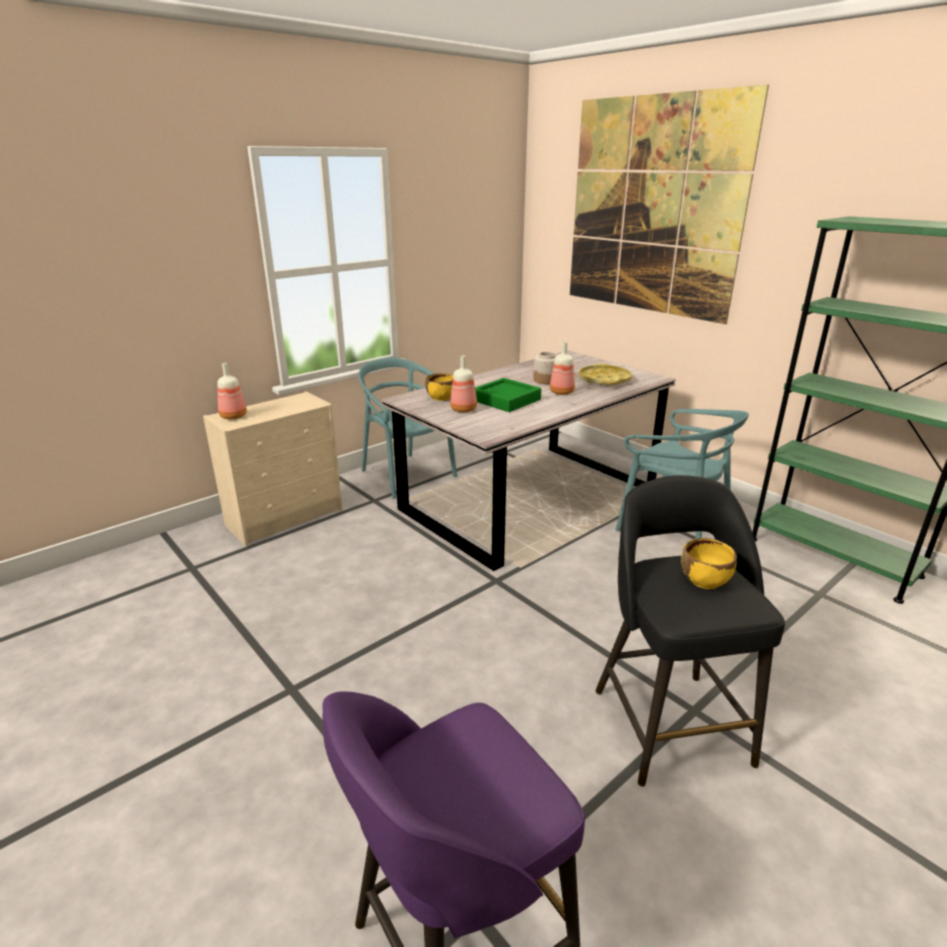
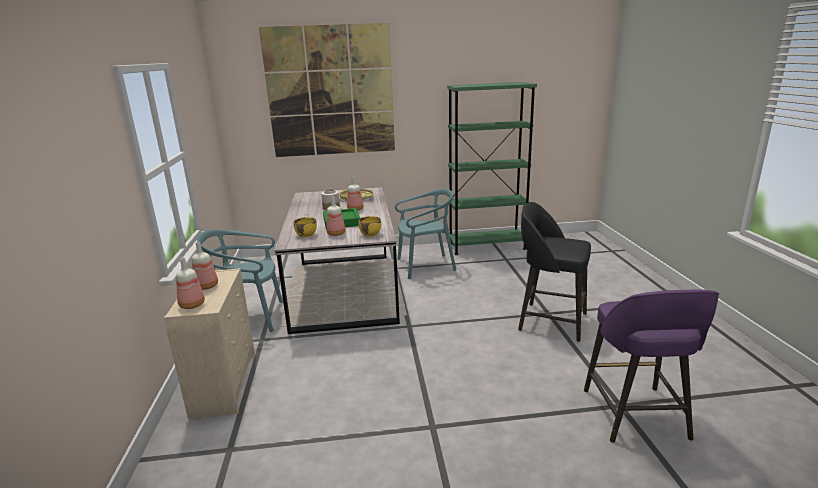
camera: 55 degrees left, 5 degrees down
yellow bowl [681,538,737,589] -> yellow bowl moved to [358,216,381,237]
none -> bottle [192,242,218,290]

